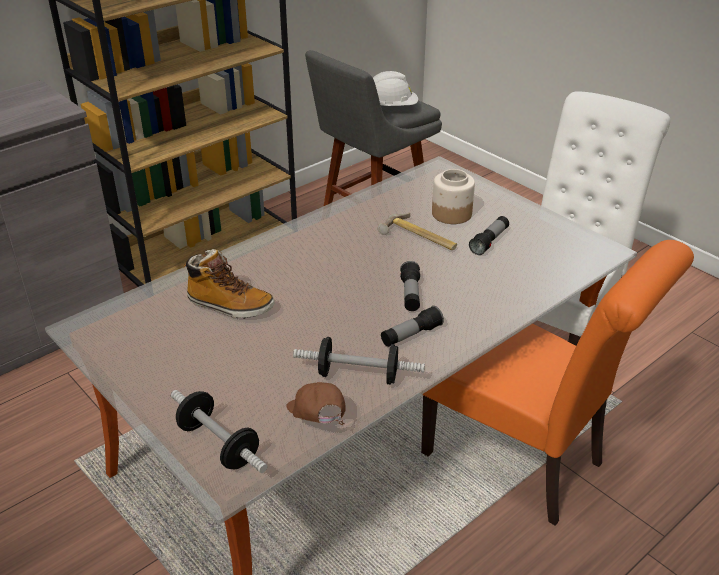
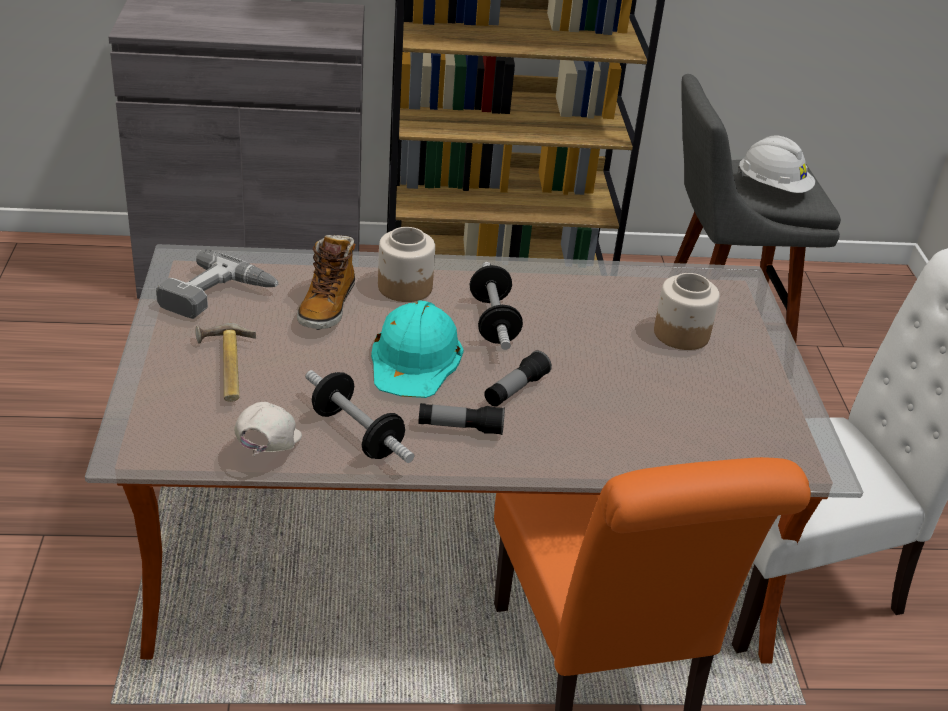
camera: 35 degrees right, 0 degrees up
dumbbell [171,390,268,473] -> dumbbell moved to [470,262,523,350]
boot [184,249,275,319] -> boot turned 45 degrees clockwise [297,235,355,330]
brown cap [286,382,346,425] -> white cap [234,402,302,456]
hammer [378,213,457,250] -> hammer moved to [195,323,256,402]
flashlight [469,216,509,255] -> none
none -> power drill [156,250,279,319]
none -> turquoise hard hat [371,300,464,398]
none -> jar [378,227,435,302]

